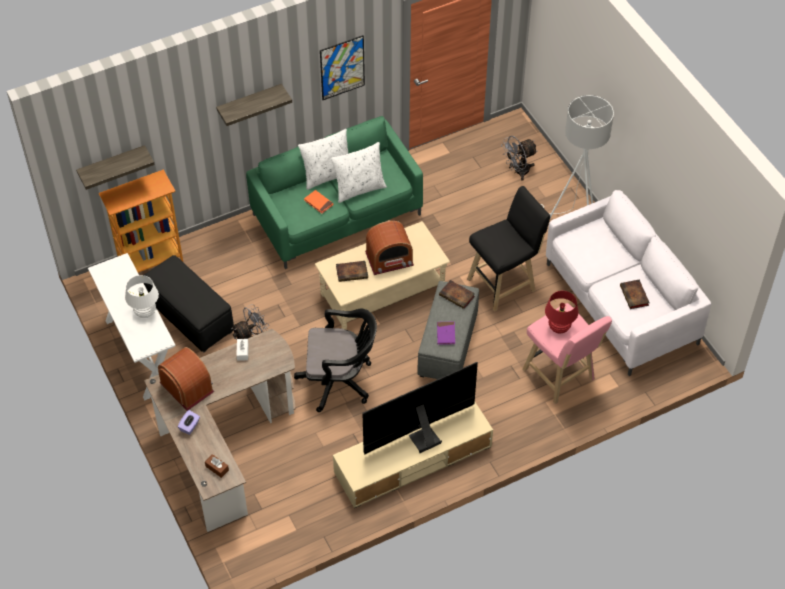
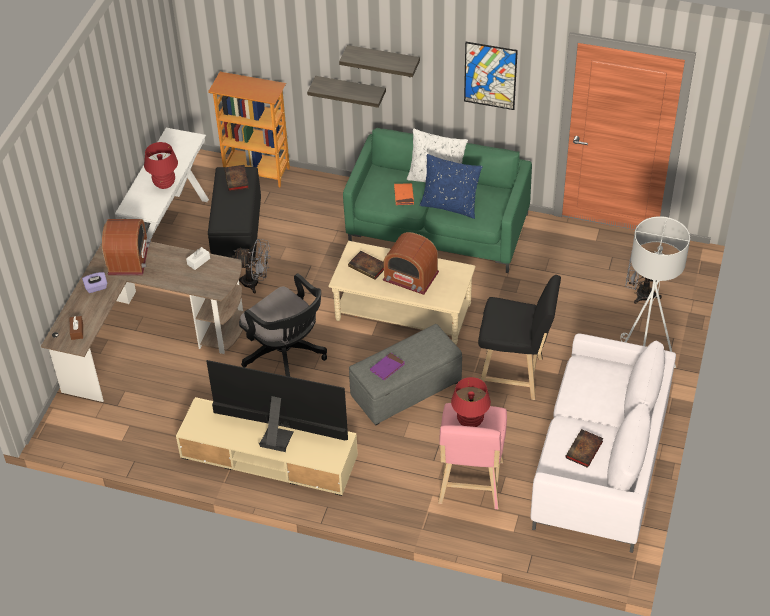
camera: 45 degrees right, 5 degrees down
shelf [76,145,155,190] -> shelf moved to [307,76,386,108]
white table lamp [125,275,159,318] -> red table lamp [144,142,178,189]
white pillow [331,142,387,203] -> blue pillow [420,154,483,219]
book [439,280,475,309] -> book moved to [224,165,249,191]

